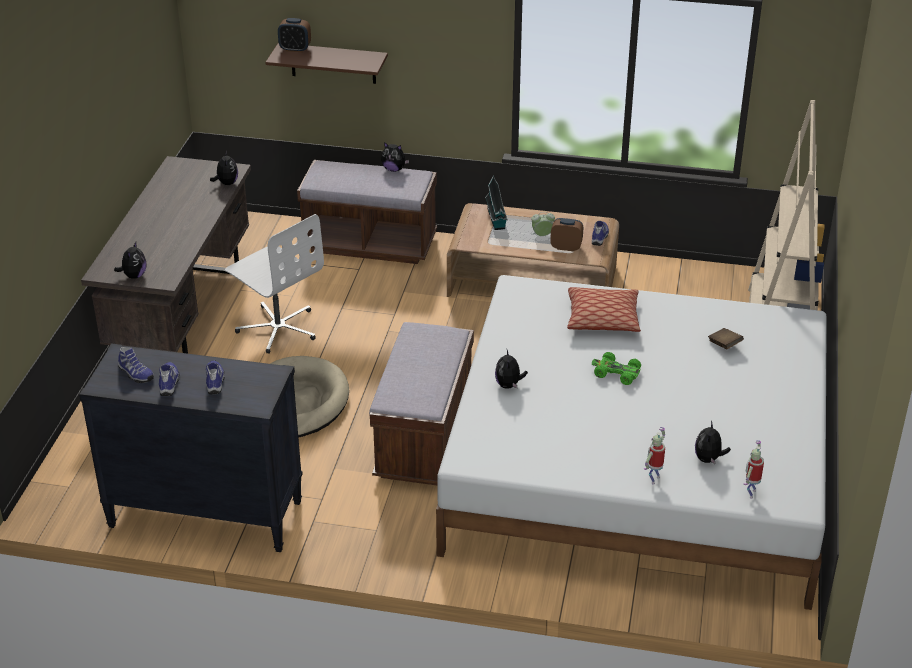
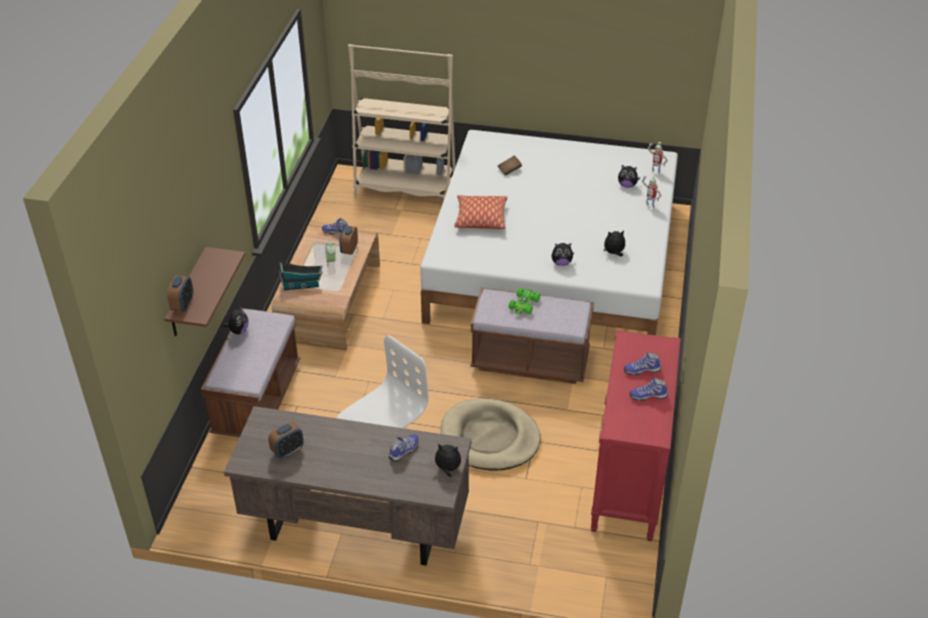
camera: 90 degrees left, 5 degrees up
black dresser [79,343,303,552] -> red dresser [591,330,681,541]
shoe [118,347,154,383] -> shoe moved to [389,434,419,462]
plush toy [210,151,238,185] -> plush toy moved to [604,230,625,256]
green toy car [592,352,641,385] -> green toy car moved to [509,288,540,314]
none -> alarm clock [268,422,304,459]

